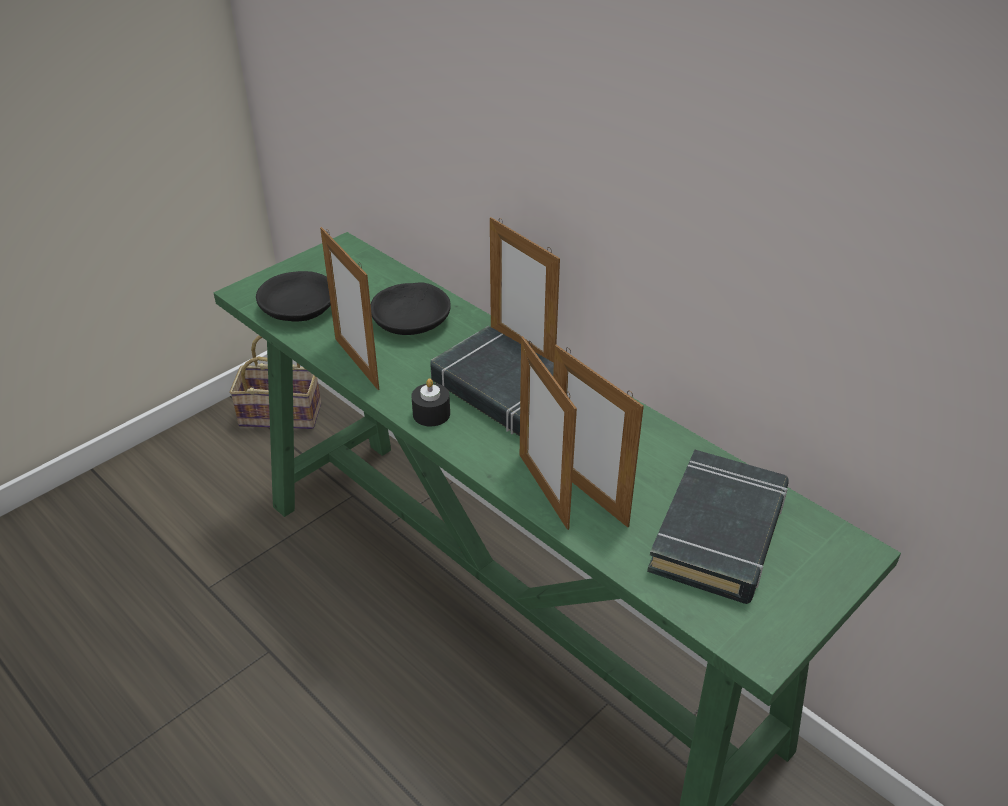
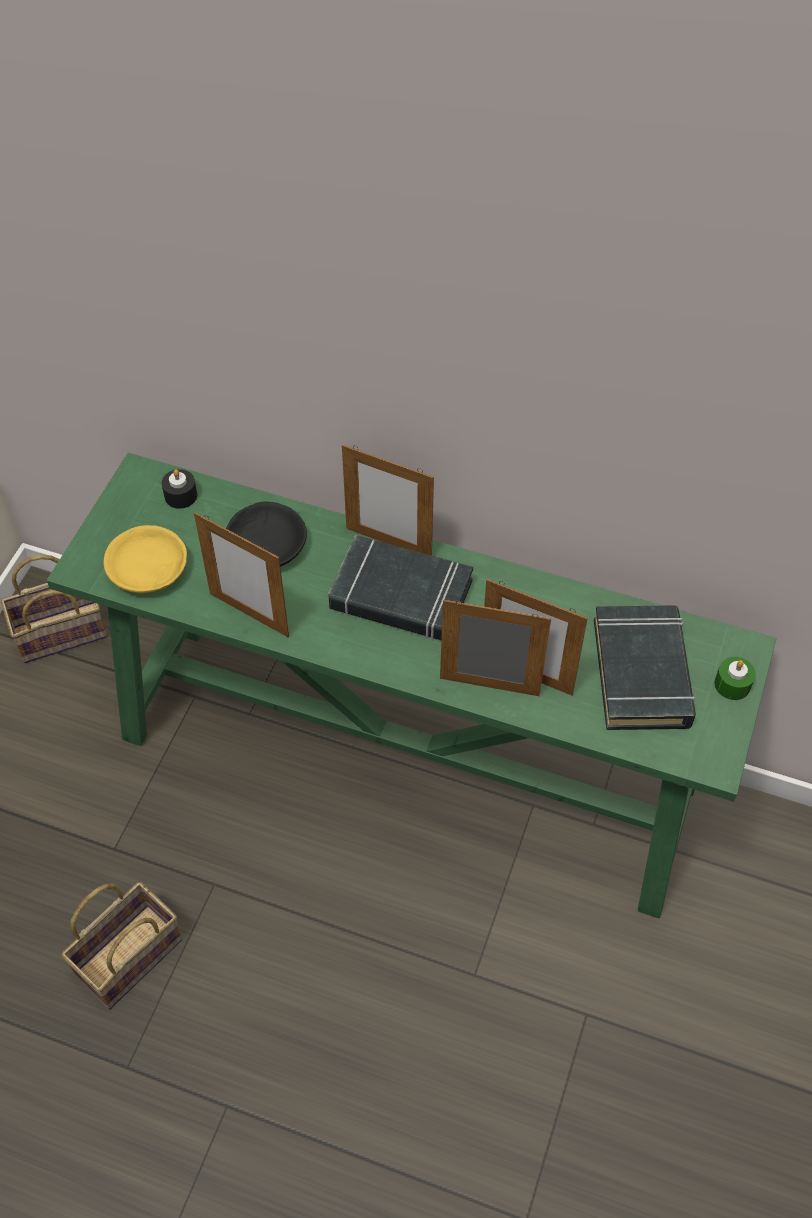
camera: 25 degrees left, 15 degrees up
black bowl [256,271,331,321] -> yellow bowl [104,525,187,593]
black candle [411,379,450,427] -> black candle moved to [162,469,197,509]
picture frame [520,336,577,530] -> picture frame turned 150 degrees clockwise [440,600,551,696]
none -> basket [62,882,183,1009]
none -> green candle [714,657,756,700]

